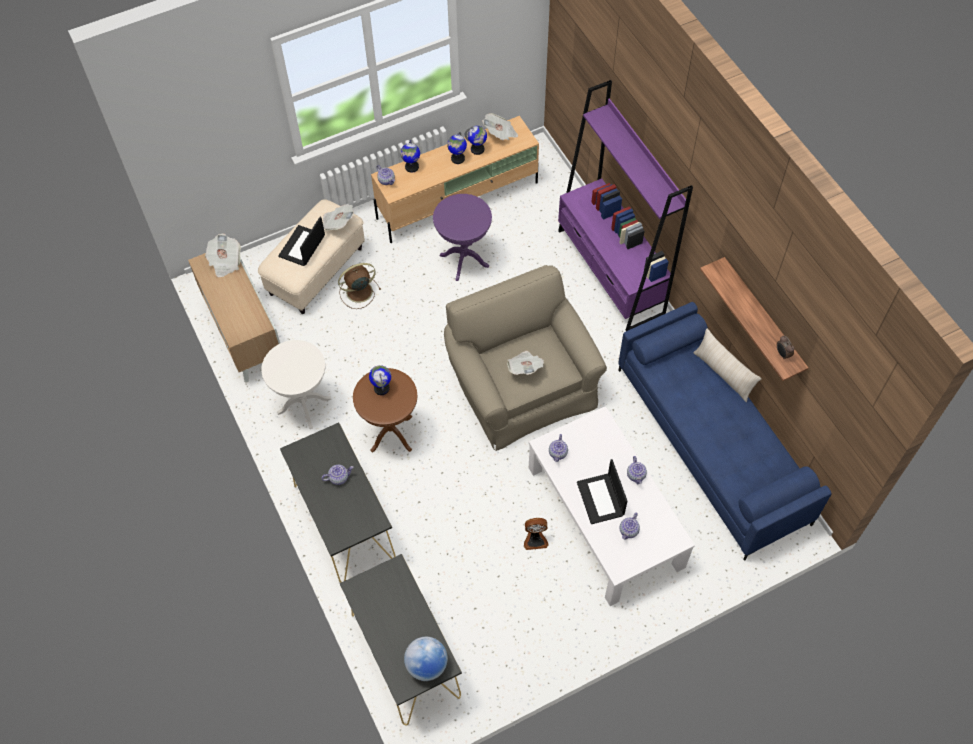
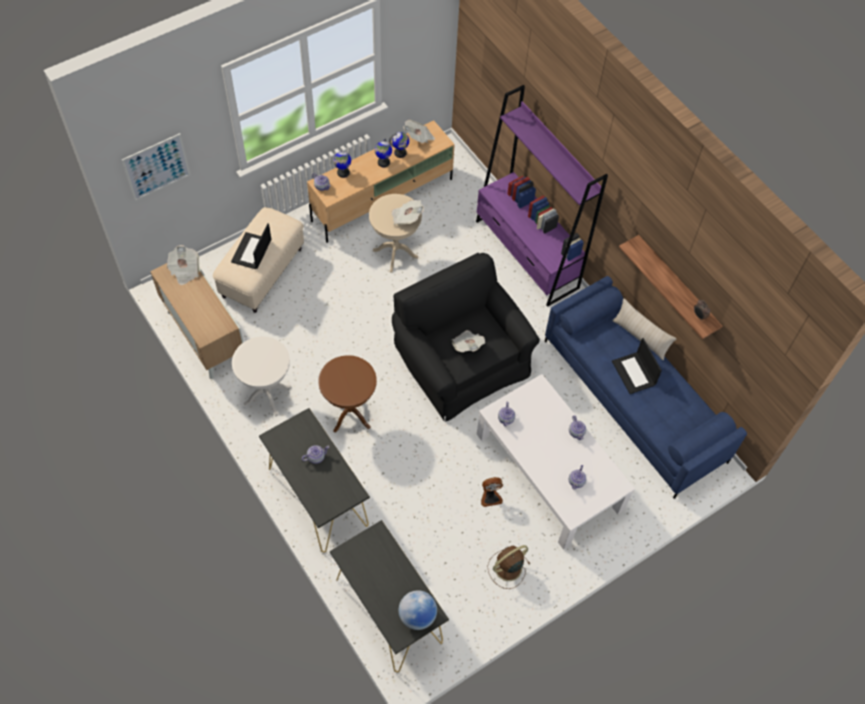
camera: 10 degrees left, 0 degrees up
newspaper [323,204,354,230] -> newspaper moved to [392,200,424,225]
brown fan [338,263,381,309] -> brown fan moved to [488,545,530,589]
globe [369,365,391,395] -> none
purple side table [433,194,492,281] -> beige side table [369,194,422,273]
beige armchair [444,265,607,451] -> black armchair [392,253,540,422]
laptop [577,459,627,524] -> laptop moved to [612,338,662,394]
none -> picture [122,133,191,201]

